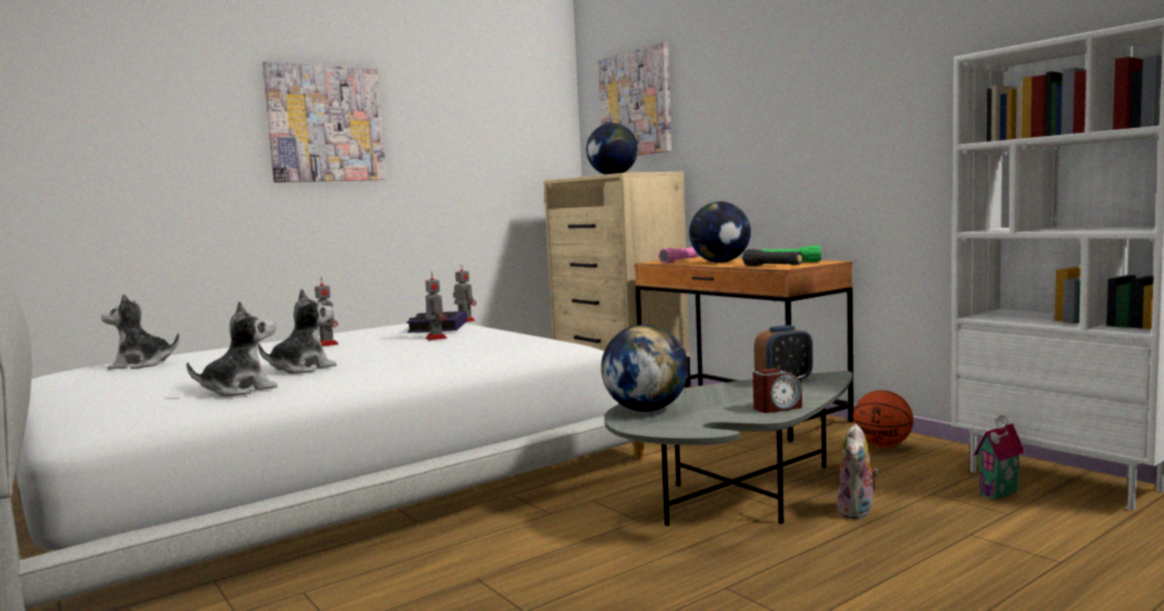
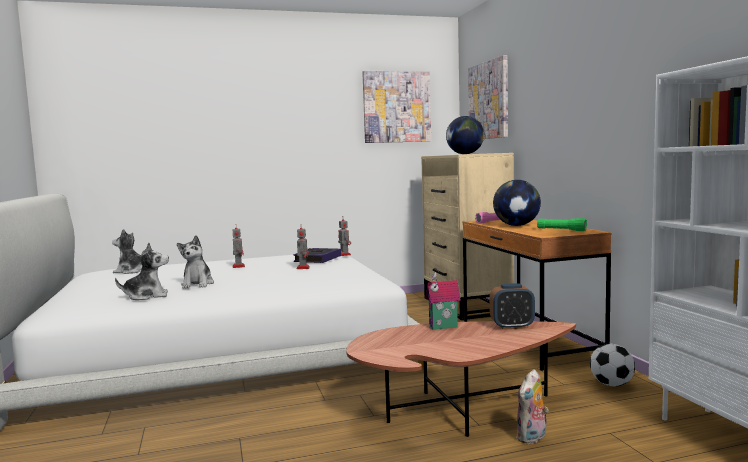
camera: 20 degrees right, 0 degrees up
plush toy [258,289,337,374] -> plush toy turned 105 degrees clockwise [177,235,214,289]
picture [262,61,386,182] -> picture moved to [362,71,431,143]
globe [601,324,688,412] -> none
grey coffee table [604,371,852,526] -> brown coffee table [346,321,576,437]
black flashlight [742,249,803,266] -> none
alarm clock [753,368,802,413] -> none
basketball [853,390,913,447] -> football [590,344,635,387]
toy house [974,415,1025,500] -> toy house moved to [426,272,461,330]

